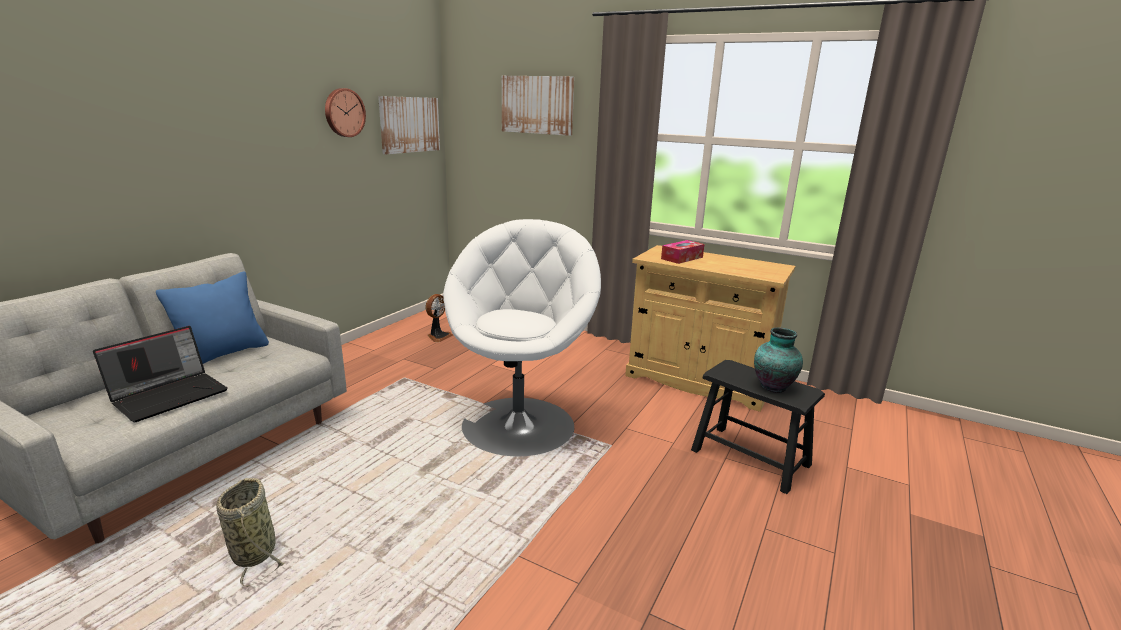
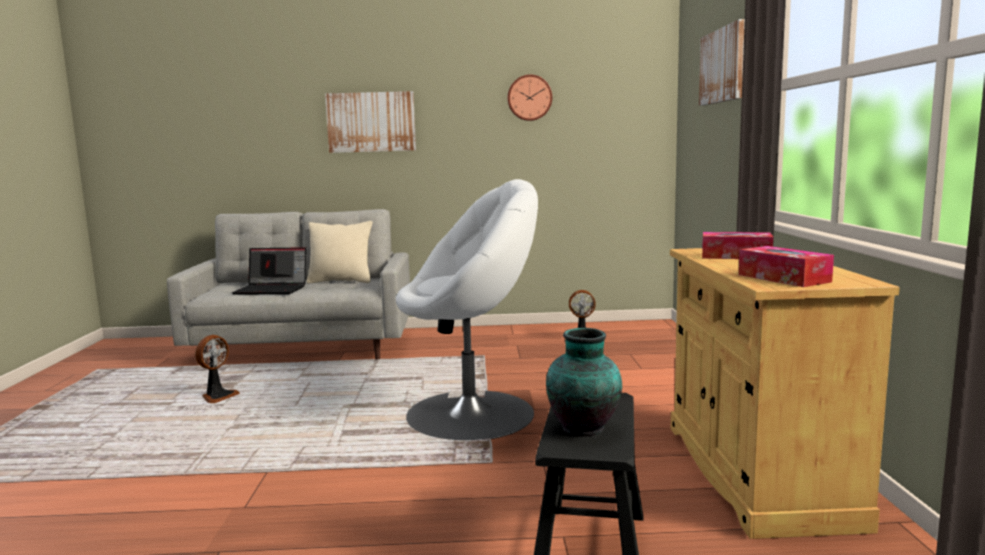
camera: 60 degrees right, 10 degrees down
blue pillow [156,272,269,364] -> beige pillow [307,221,372,284]
basket [216,478,284,587] -> fan [195,335,240,403]
picture [378,96,440,154] -> picture moved to [325,91,416,153]
none -> tissue box [739,246,834,287]

